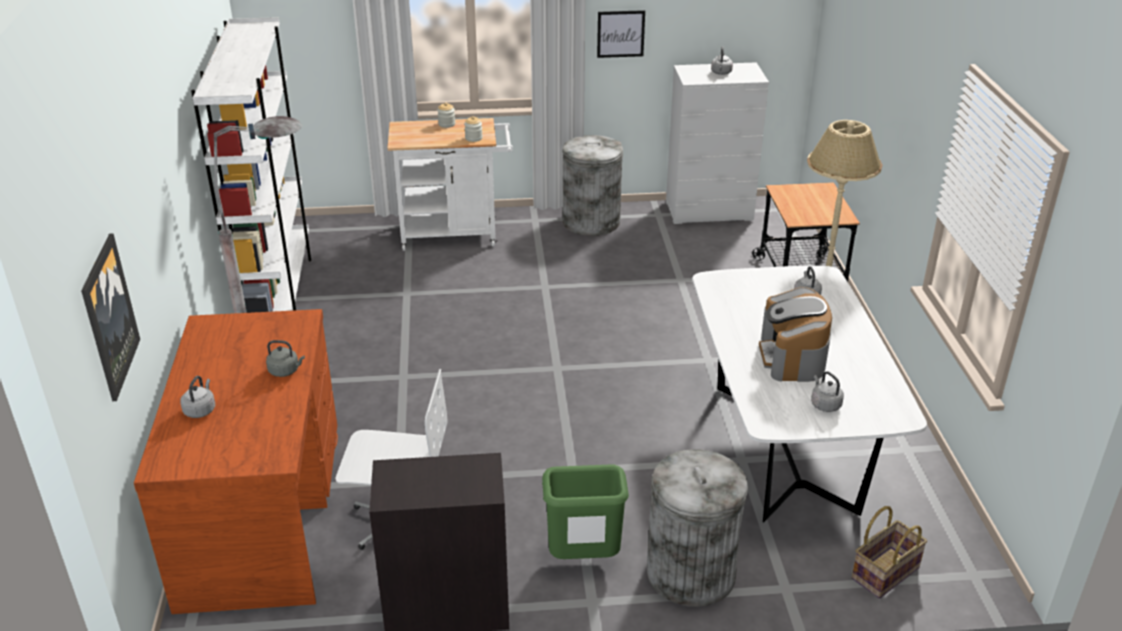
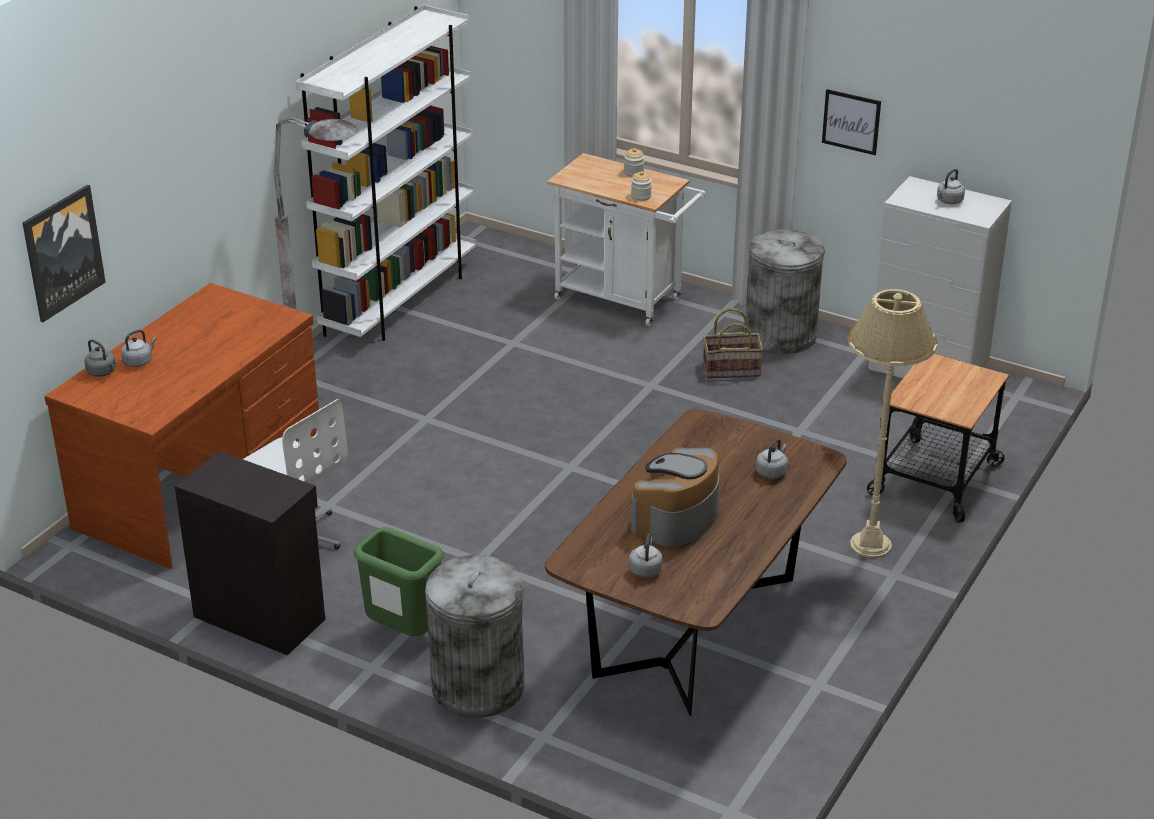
camera: 35 degrees right, 0 degrees up
grey kettle [266,340,305,377] -> grey kettle moved to [84,339,116,377]
white dining table [693,266,927,522] -> brown dining table [545,409,847,716]
basket [851,506,927,599] -> basket moved to [703,308,763,379]

